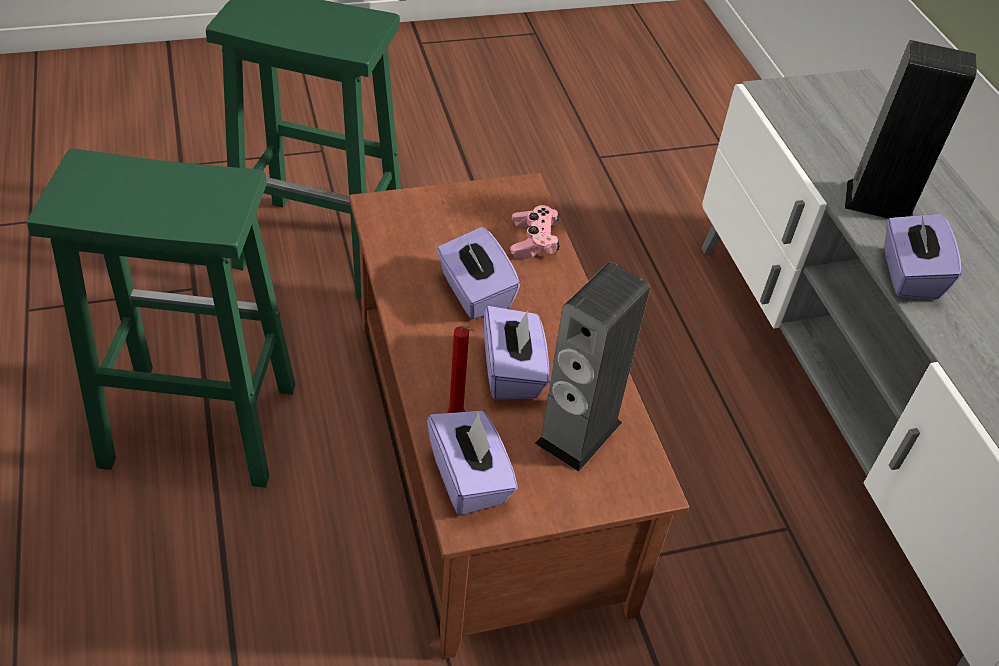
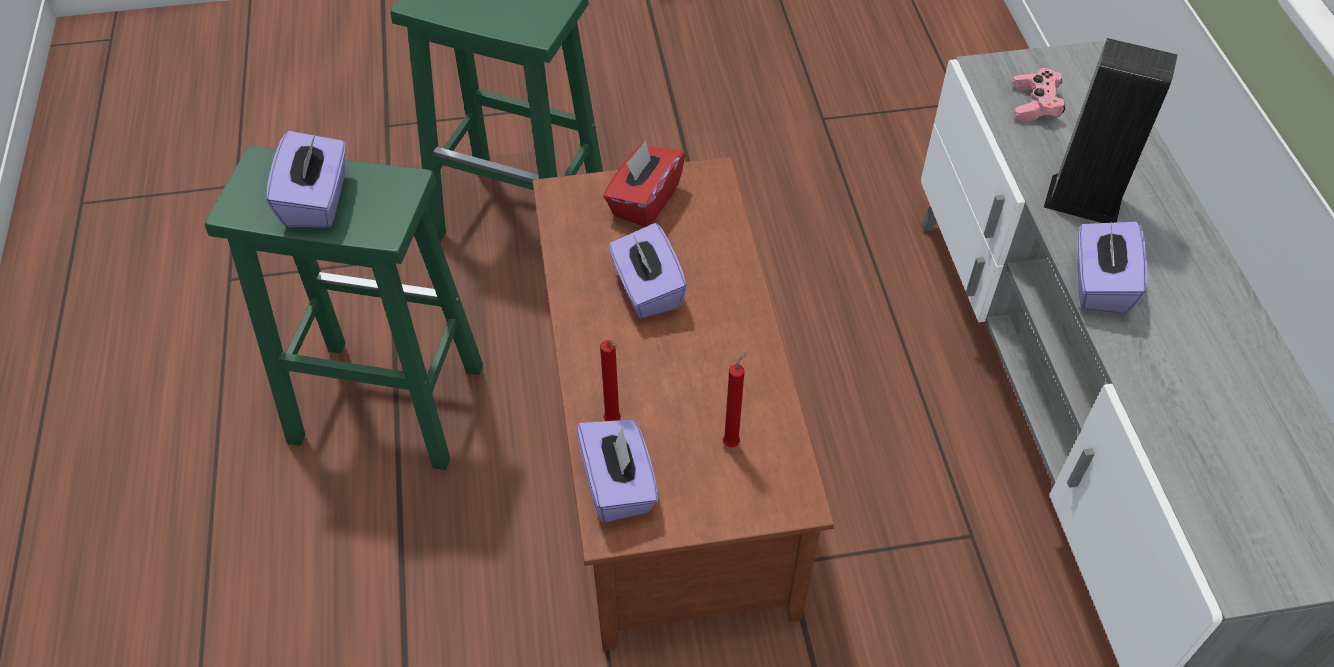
camera: 10 degrees right, 5 degrees up
purple tissue box [484,306,549,399] -> purple tissue box moved to [266,131,346,227]
pink game controller [510,205,559,259] -> pink game controller moved to [1013,68,1066,121]
speaker [535,262,650,472] -> red candle [723,351,747,447]
none -> red tissue box [603,141,685,227]

